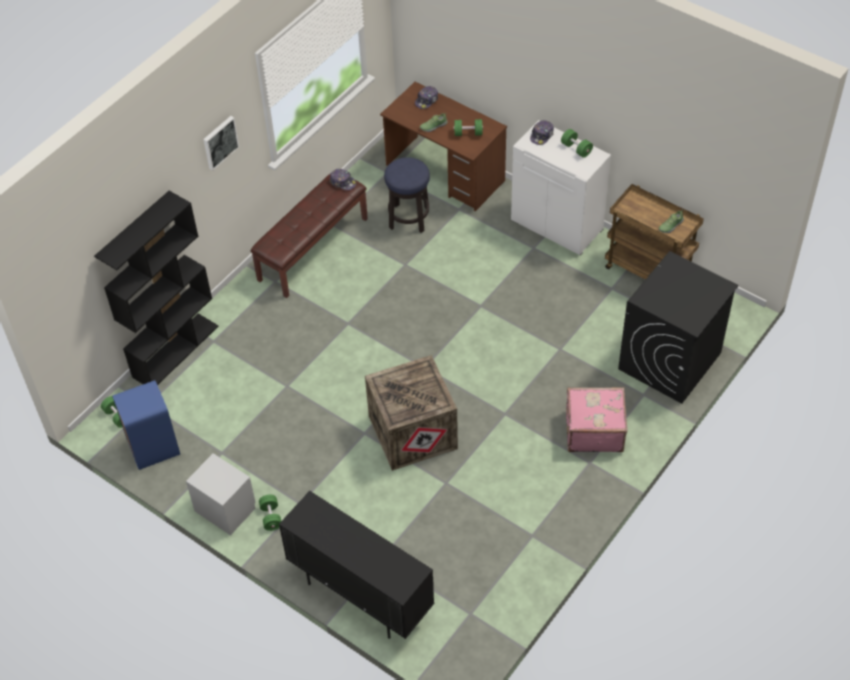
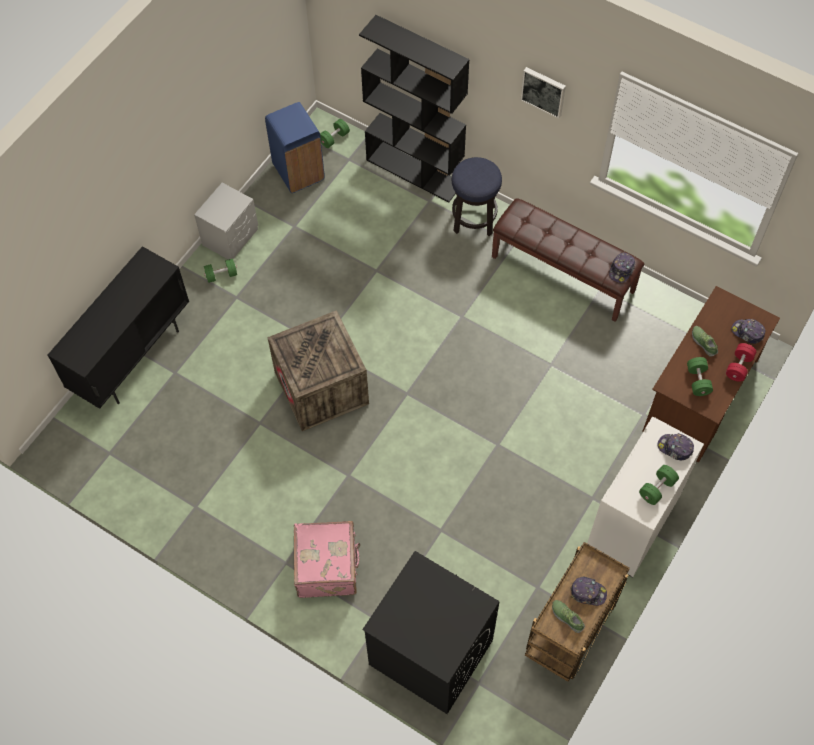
camera: 85 degrees right, 10 degrees up
stool [384,157,430,233] -> stool moved to [452,157,502,236]
none -> cap [570,577,607,606]
none -> red dumbbell [726,343,756,382]

